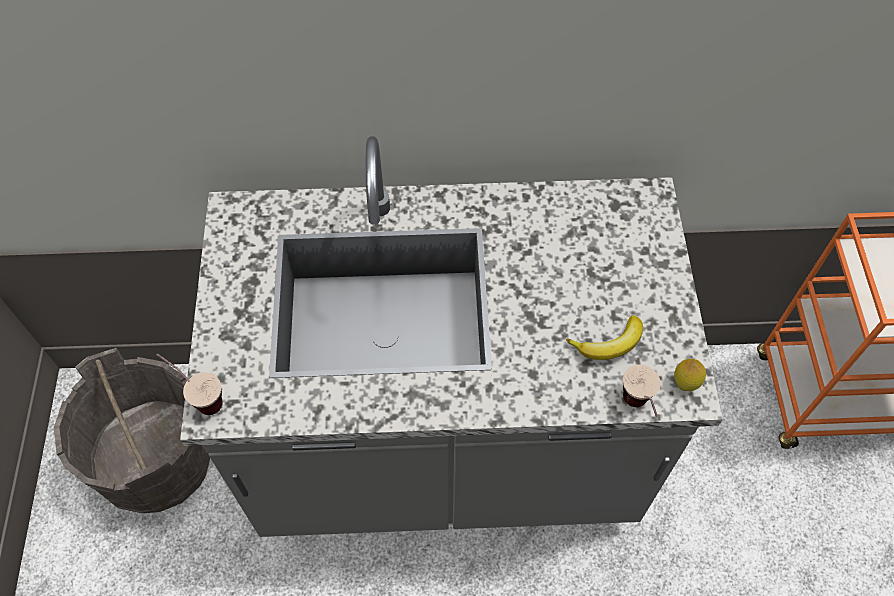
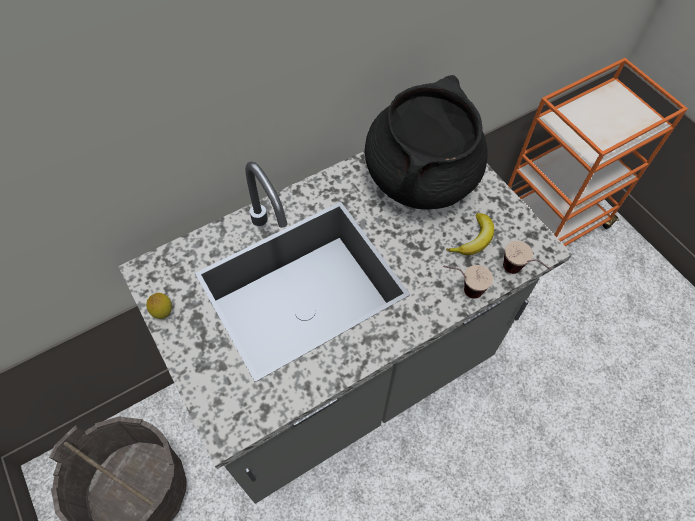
camera: 30 degrees left, 0 degrees up
cup [157,354,223,415] -> cup moved to [443,265,493,299]
lemon [674,359,706,391] -> lemon moved to [146,293,172,319]
none -> black cooking pot [365,75,488,210]

